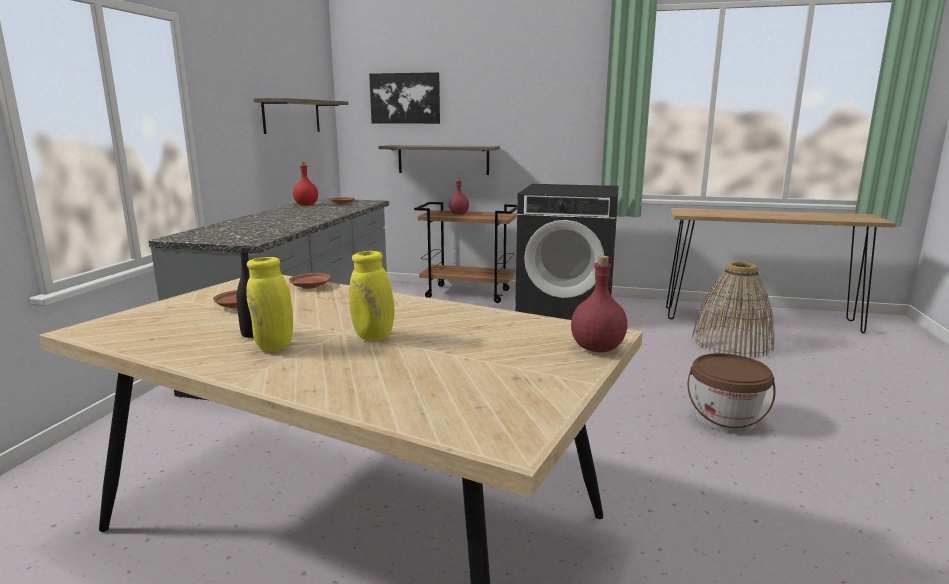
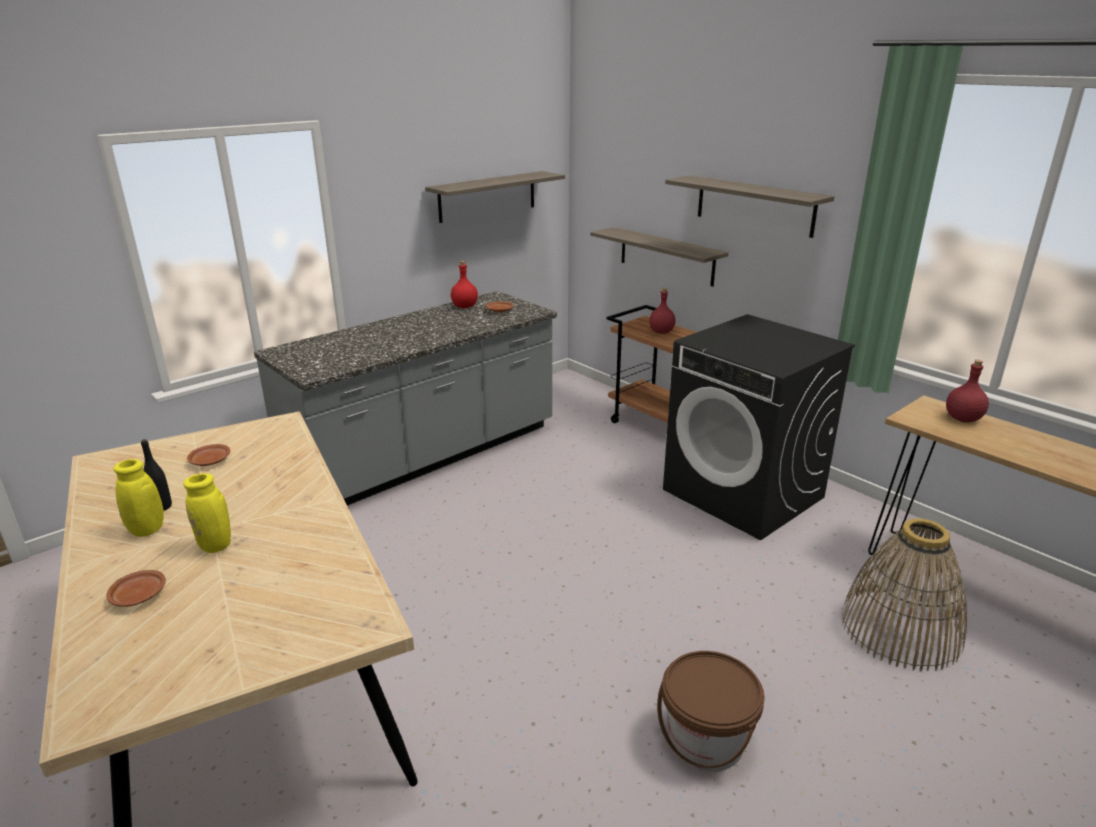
camera: 35 degrees right, 10 degrees up
brown plate [289,273,331,289] -> brown plate moved to [106,570,166,607]
picture [369,72,440,124] -> none
red bottle [571,256,627,353] -> red bottle moved to [946,360,989,422]
none -> shelf [665,175,835,238]

